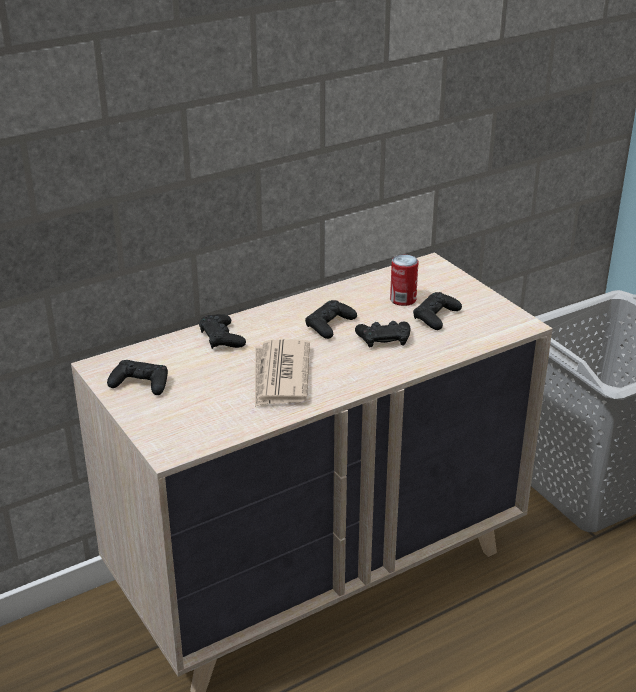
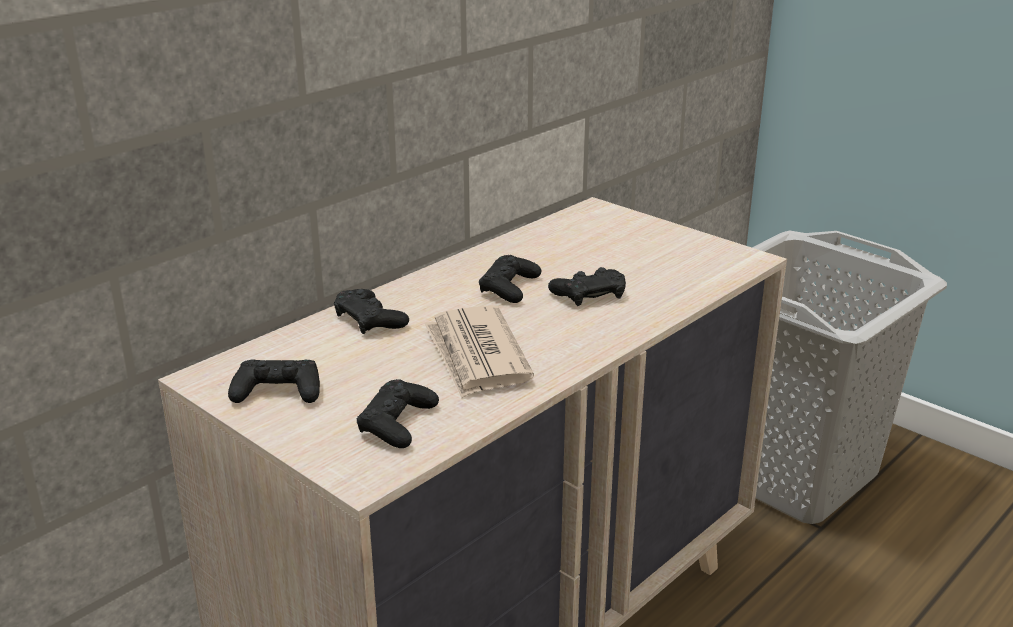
camera: 15 degrees left, 5 degrees down
can [390,255,418,306] -> none
black game controller [413,292,462,330] -> black game controller moved to [357,379,439,448]

